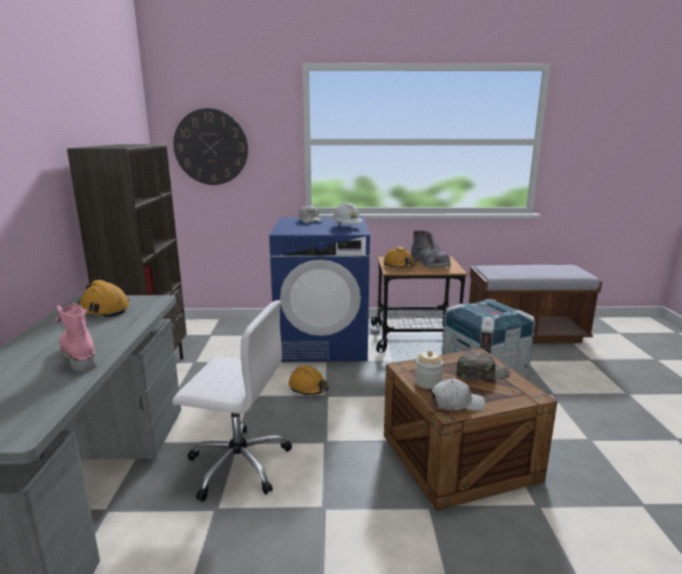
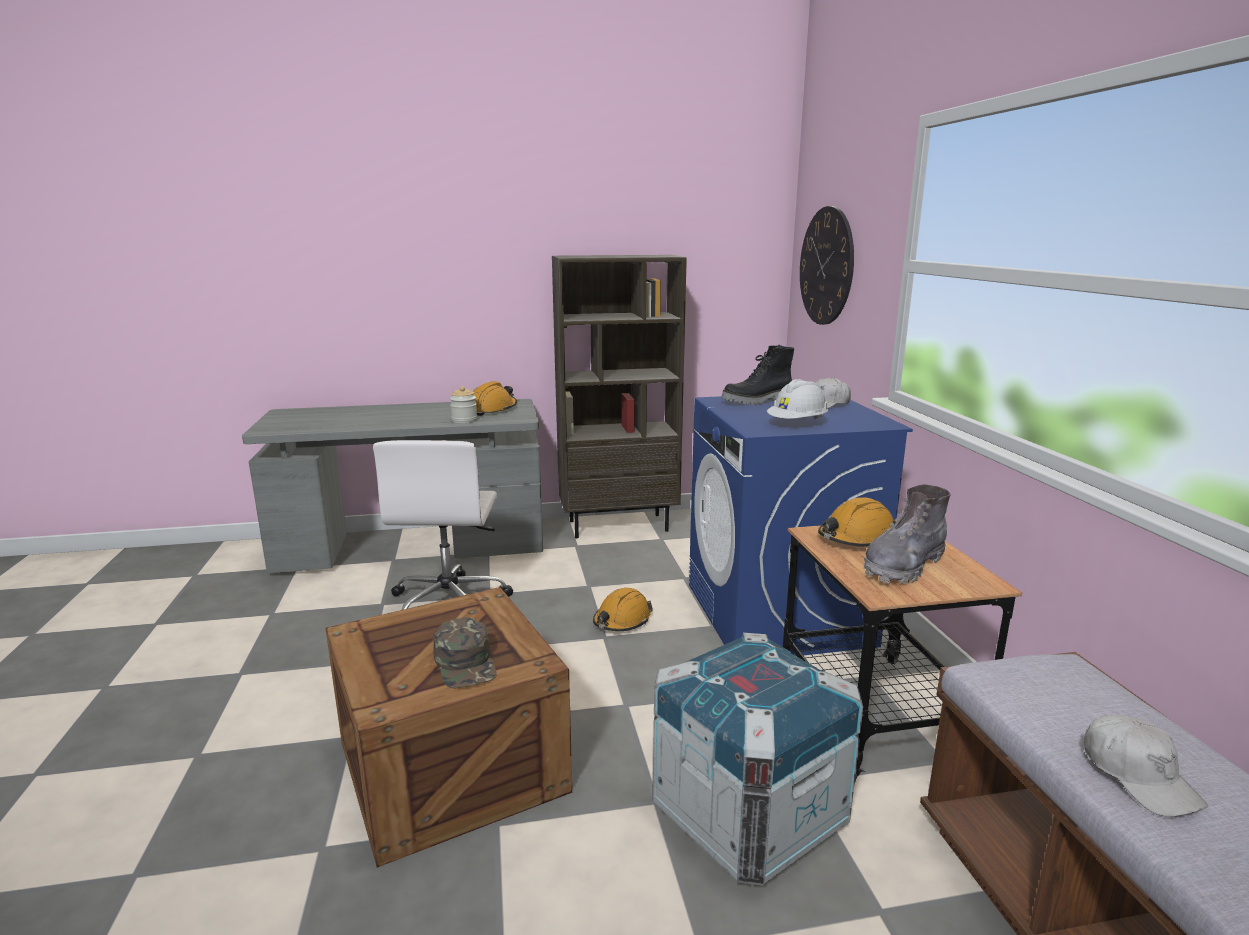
camera: 80 degrees right, 0 degrees up
pink boot [55,303,97,372] -> none
jar [415,350,443,389] -> jar moved to [450,386,477,423]
white cap [431,378,485,411] -> white cap moved to [1084,715,1208,817]
none -> black boot [721,345,794,405]

